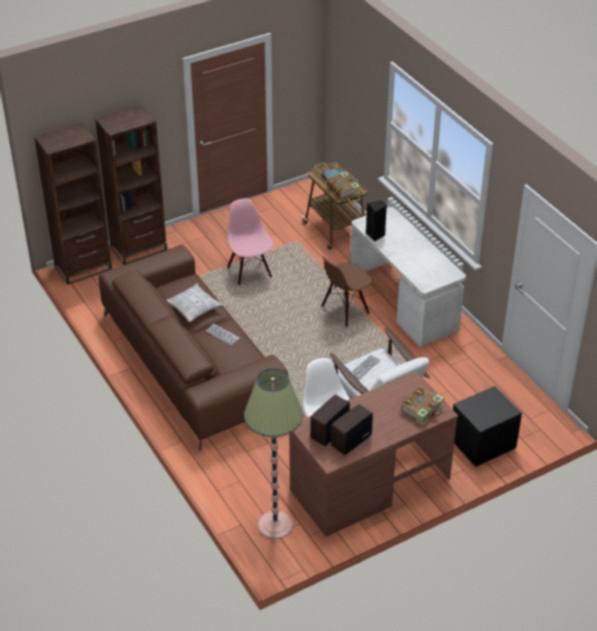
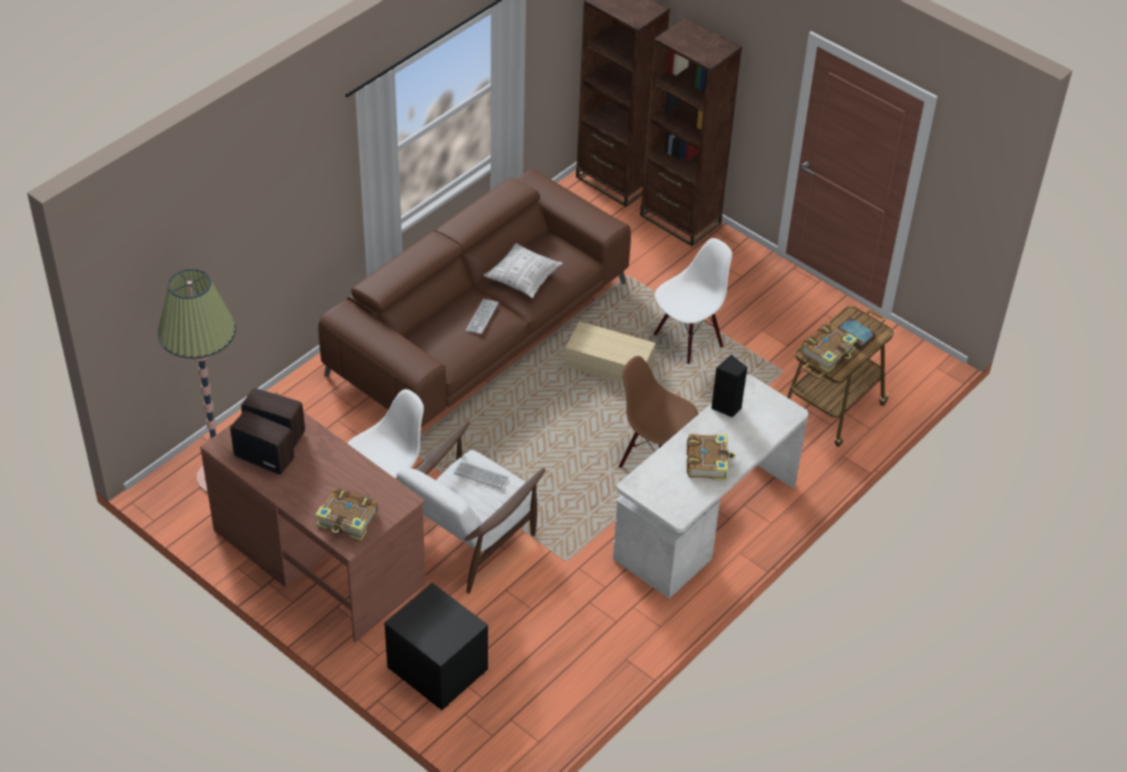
camera: 70 degrees right, 5 degrees up
pink chair [227,198,273,285] -> white chair [654,238,732,364]
none -> beige storage box [565,321,656,383]
none -> book [687,434,736,481]

